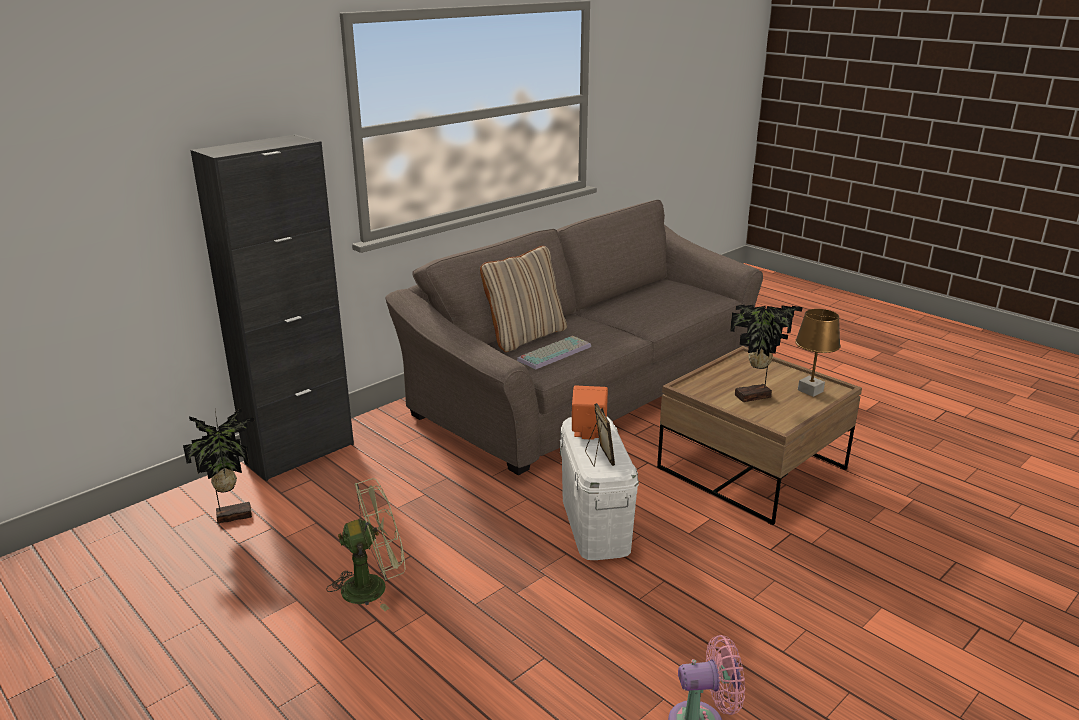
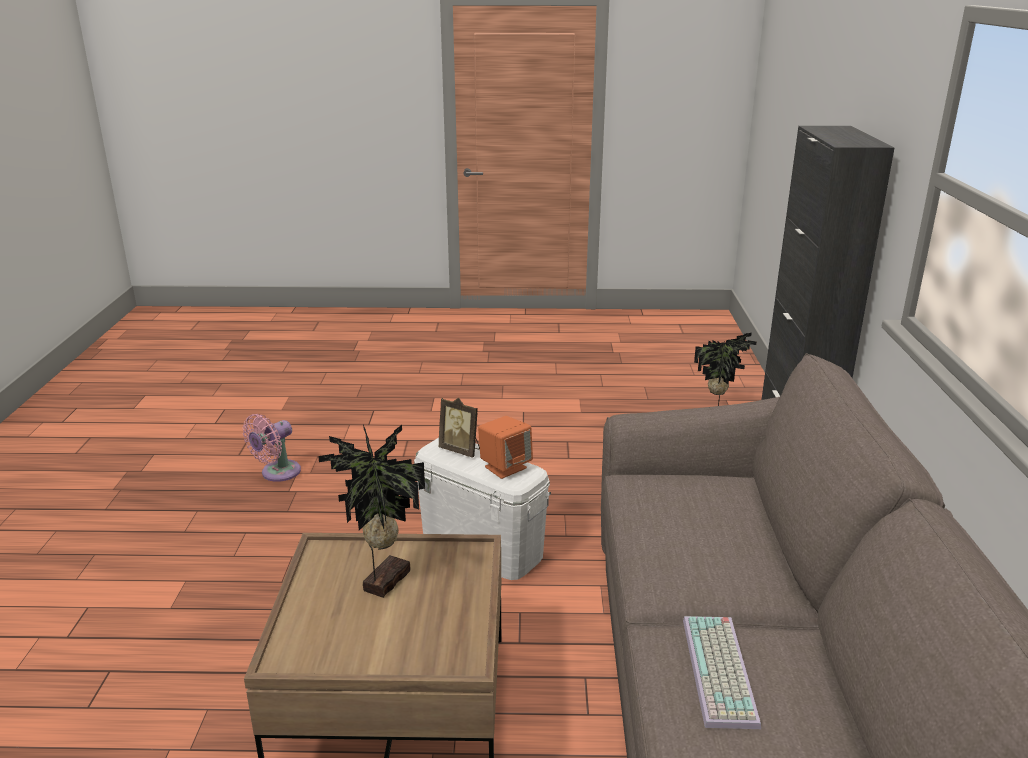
camera: 135 degrees right, 0 degrees up
green fan [326,478,406,611] -> none
beige pillow [480,246,567,352] -> none
keyboard [517,336,591,369] -> keyboard moved to [683,616,761,729]
brown table lamp [795,309,841,397] -> none

